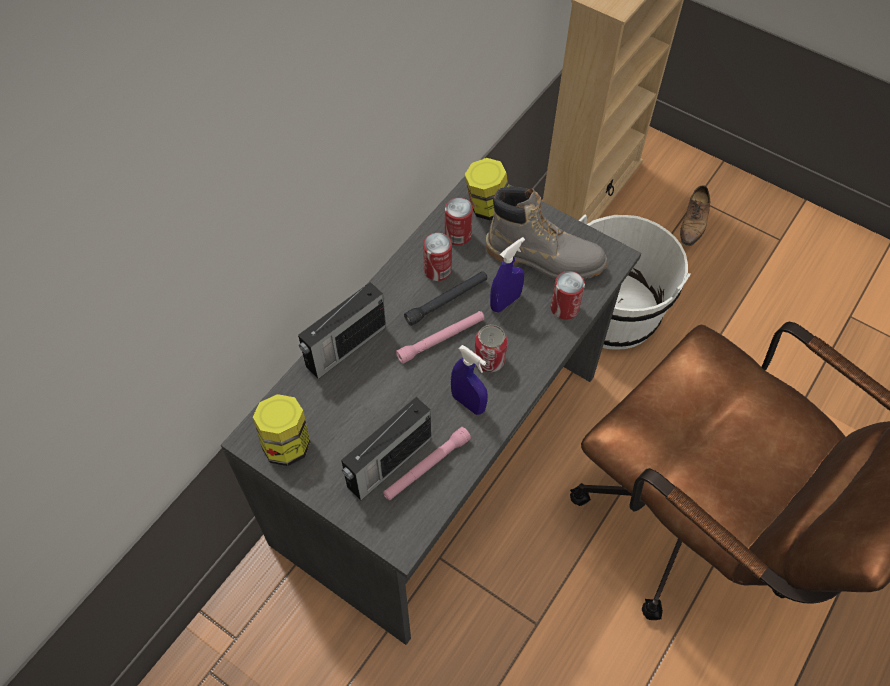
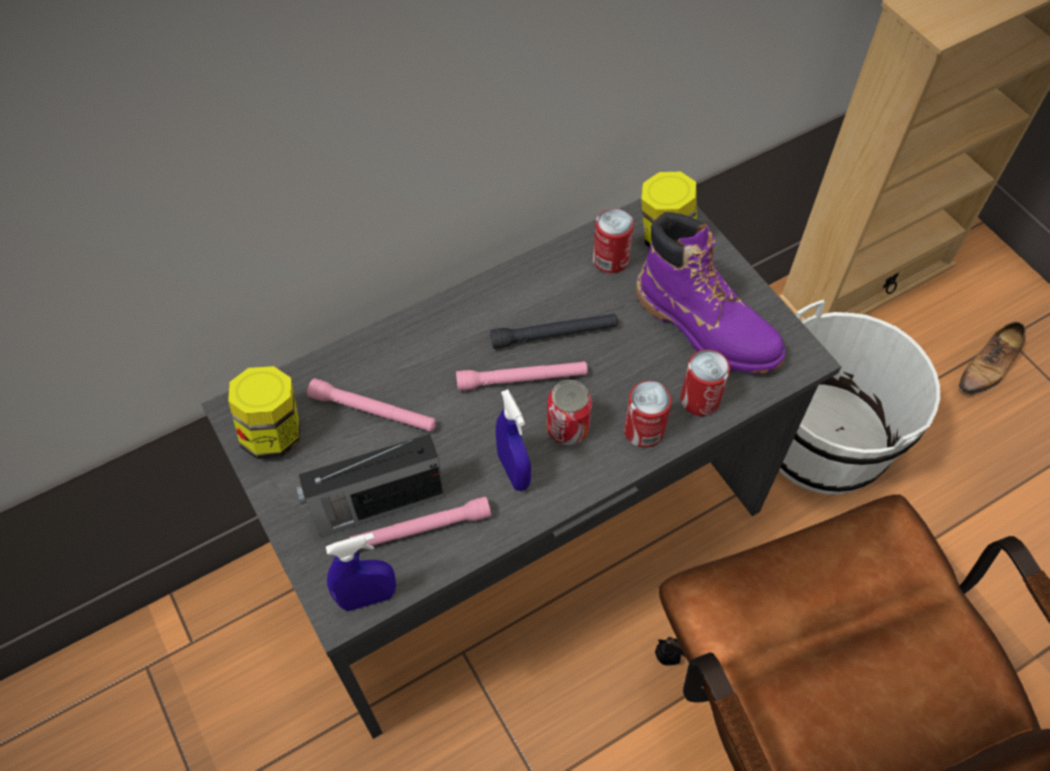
camera: 25 degrees right, 0 degrees up
radio [298,282,386,379] -> none
can [423,233,452,281] -> can moved to [624,381,672,448]
grey boot [486,187,607,280] -> purple boot [636,212,786,373]
blue spray bottle [490,237,525,313] -> blue spray bottle moved to [326,533,396,611]
none -> pink flashlight [307,378,436,432]

